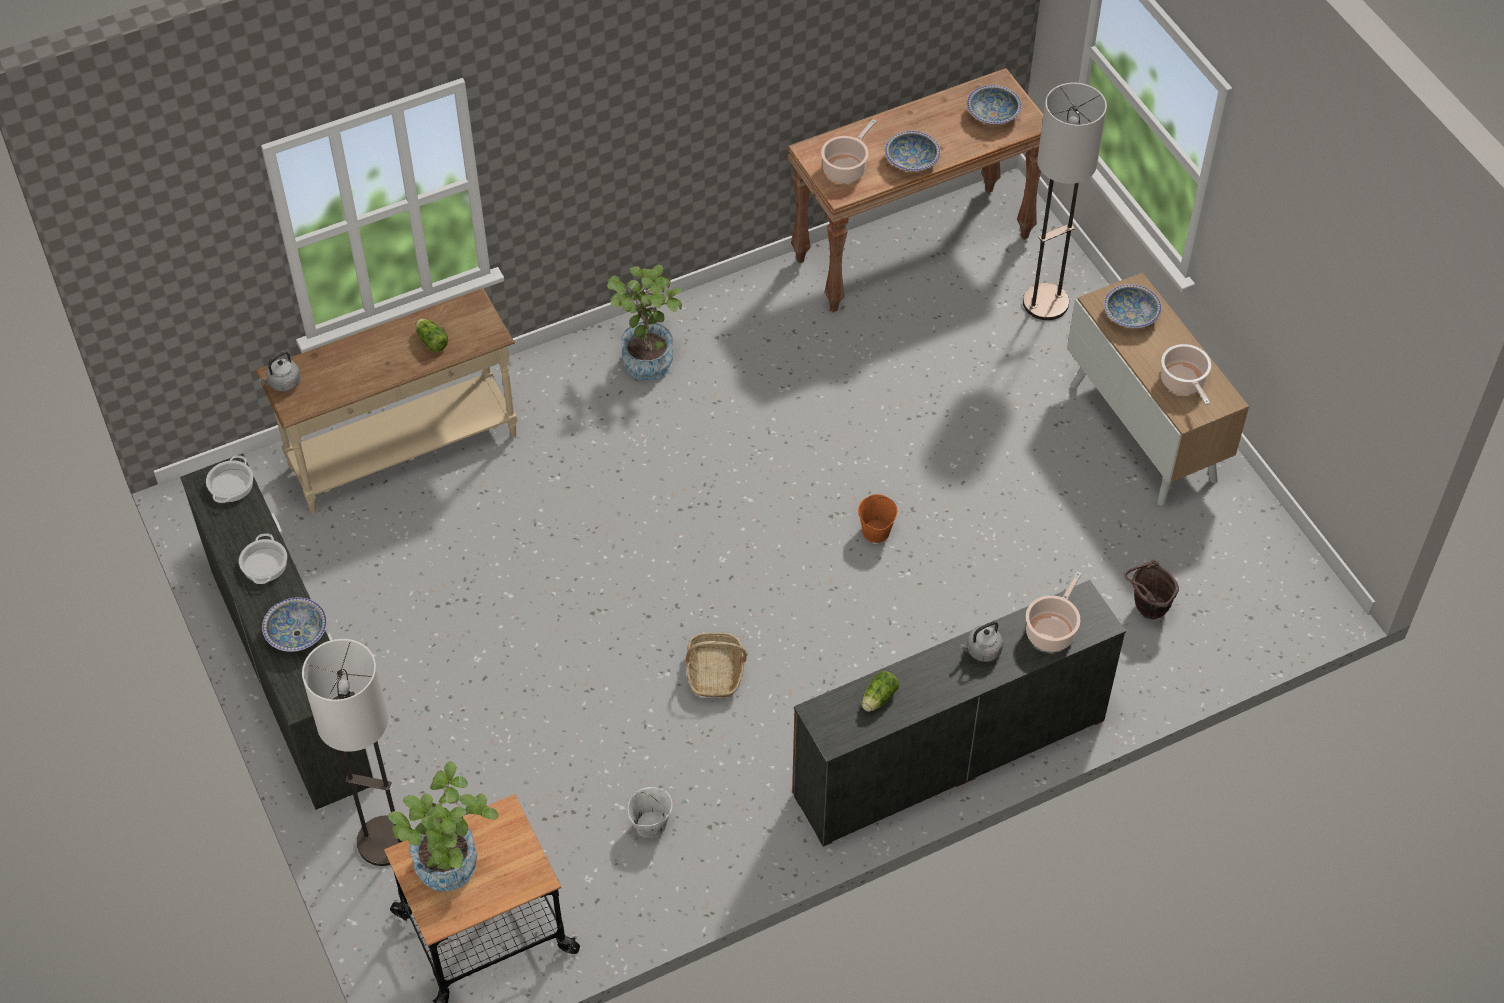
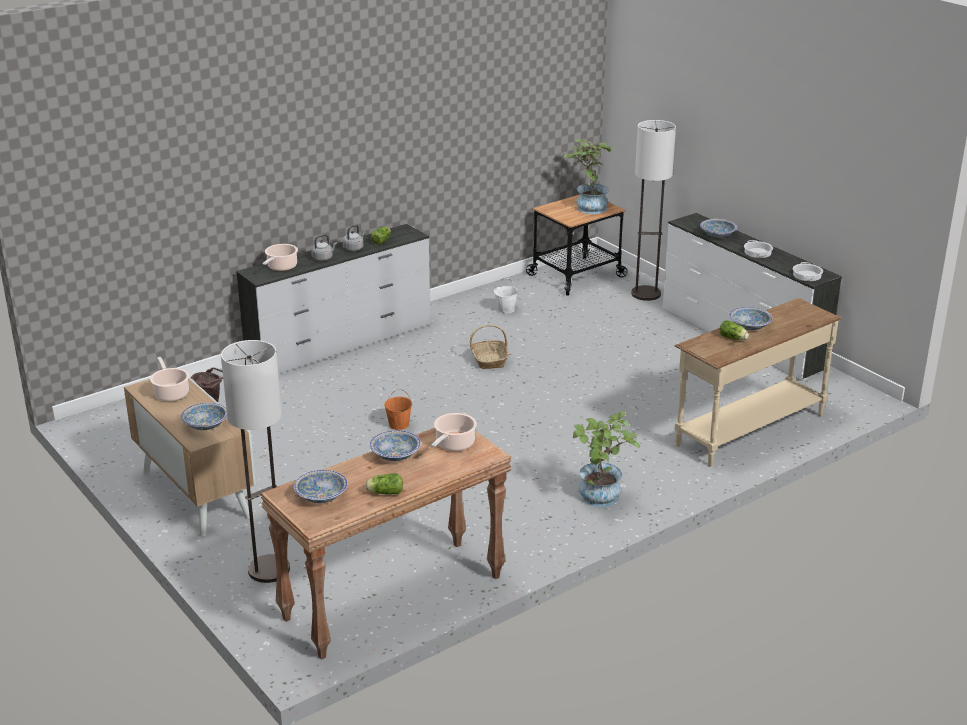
camera: 170 degrees right, 25 degrees down
grey kettle [258,351,301,392] -> grey kettle moved to [342,225,366,251]
brown dresser [792,580,1126,847] -> white dresser [236,224,431,374]
none -> lettuce [365,473,403,495]
none -> bowl [729,307,773,330]

